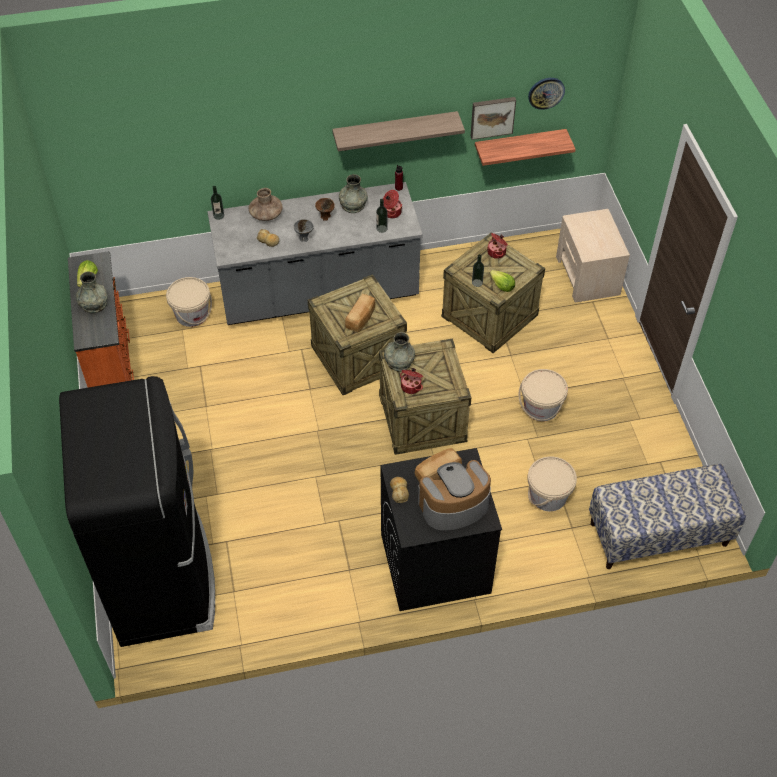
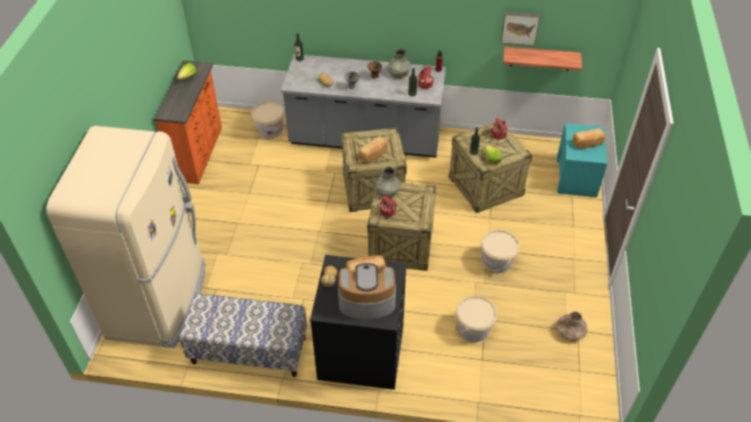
camera: 20 degrees right, 5 degrees down
black fridge [59,376,215,647] -> beige fridge [47,126,205,348]
grey vase [76,271,107,313] -> none
brown vase [248,188,283,221] -> brown vase moved to [557,311,588,341]
shelf [332,111,465,151] -> none
wall clock [528,78,565,110] -> none
beige nightstand [556,209,630,302] -> turquoise nightstand [557,123,608,198]
bench [589,464,746,569] -> bench moved to [179,293,307,377]
none -> bread [572,129,606,149]

